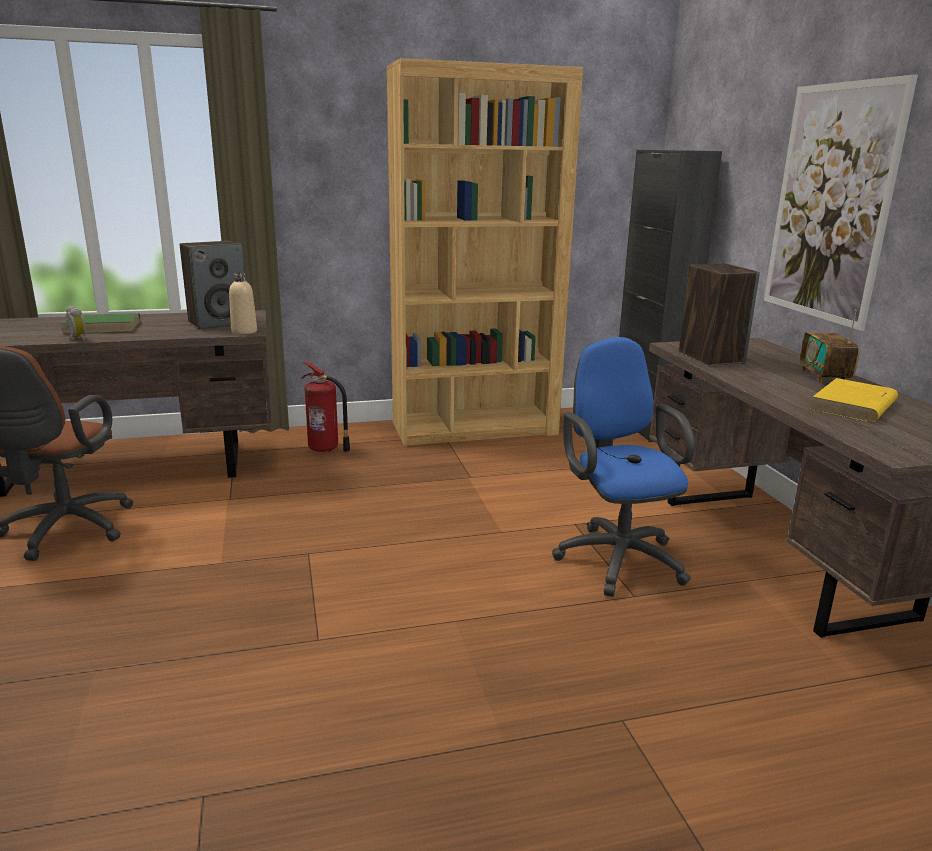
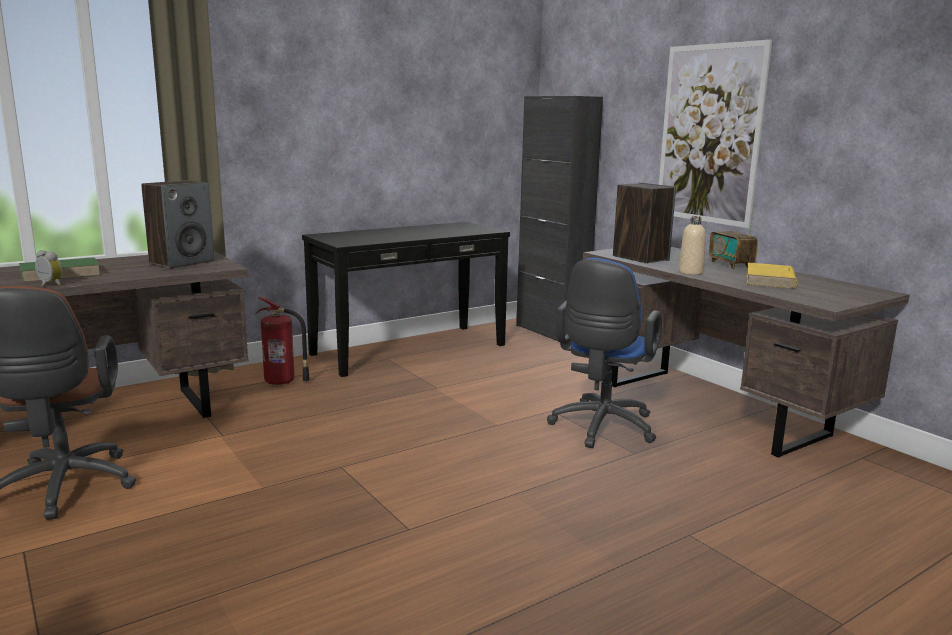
camera: 20 degrees left, 5 degrees down
beige bottle [229,273,257,334] -> beige bottle moved to [678,216,706,275]
brown bookcase [387,58,583,446] -> black console table [302,222,510,377]
blue office chair [552,337,695,597] -> blue office chair turned 120 degrees counterclockwise [547,258,662,448]

